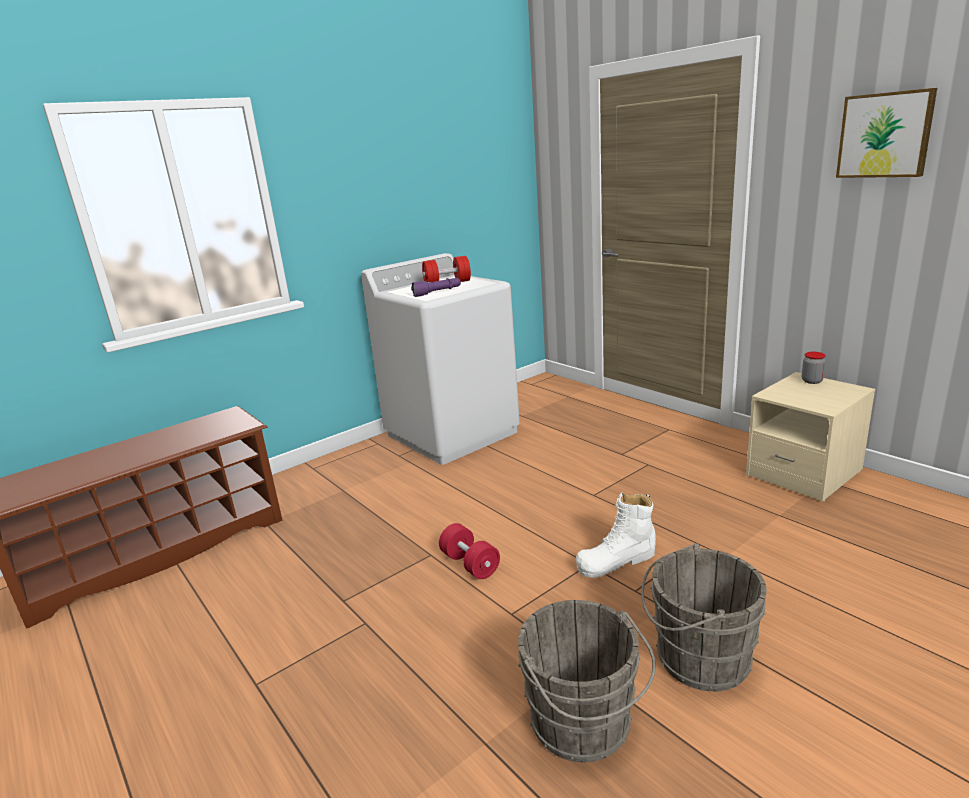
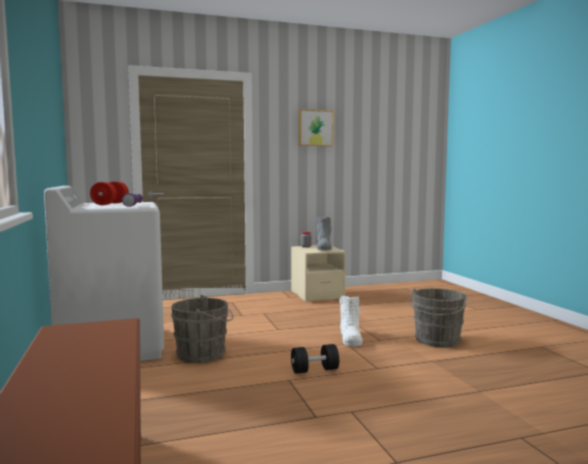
camera: 70 degrees left, 15 degrees down
red dumbbell [439,523,500,579] -> black dumbbell [291,344,339,374]
grey bucket [518,600,656,762] -> grey bucket moved to [171,295,233,363]
none -> grey boot [316,217,332,250]

